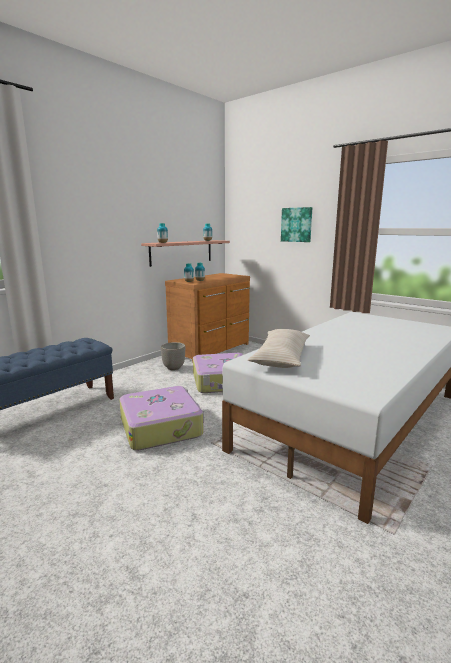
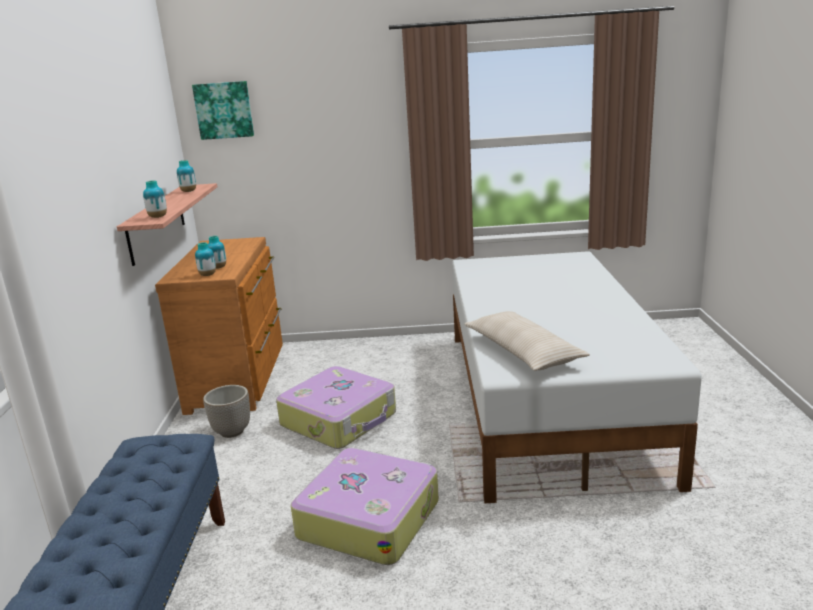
camera: 40 degrees left, 5 degrees up
picture [281,207,312,242] -> picture moved to [192,81,254,140]

